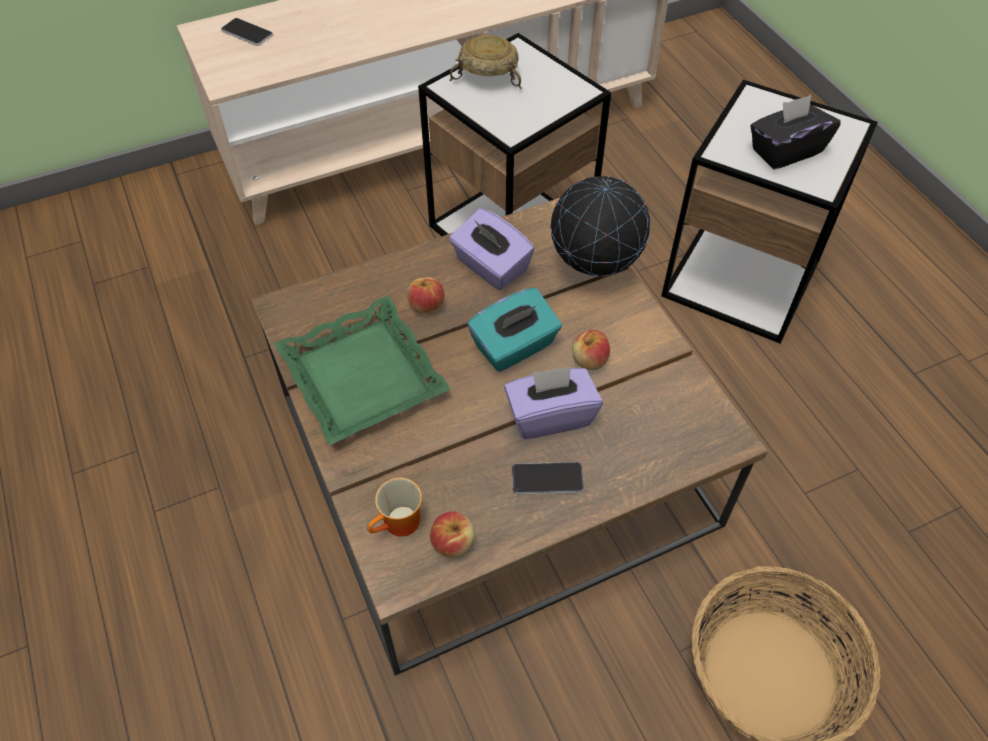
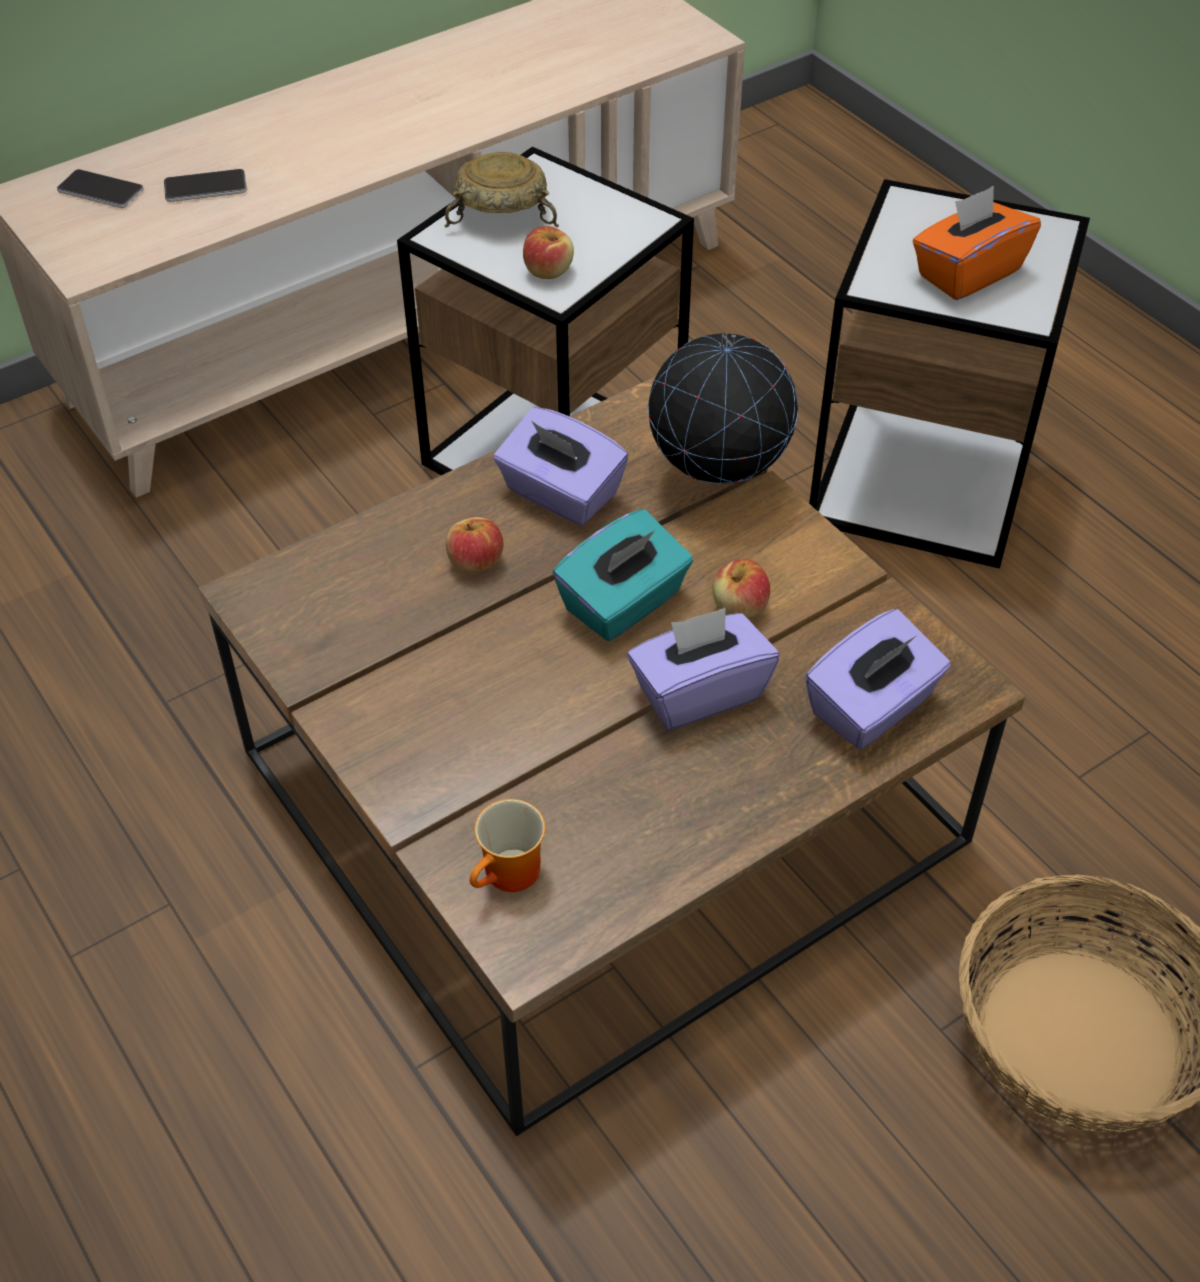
camera: 10 degrees left, 5 degrees down
green tray [274,296,451,445] -> none
apple [430,511,475,557] -> apple moved to [523,226,574,279]
phone [512,462,584,495] -> phone moved to [164,169,247,202]
black tissue box [750,95,840,169] -> orange tissue box [913,186,1041,300]
none -> purple tissue box [805,609,951,749]

